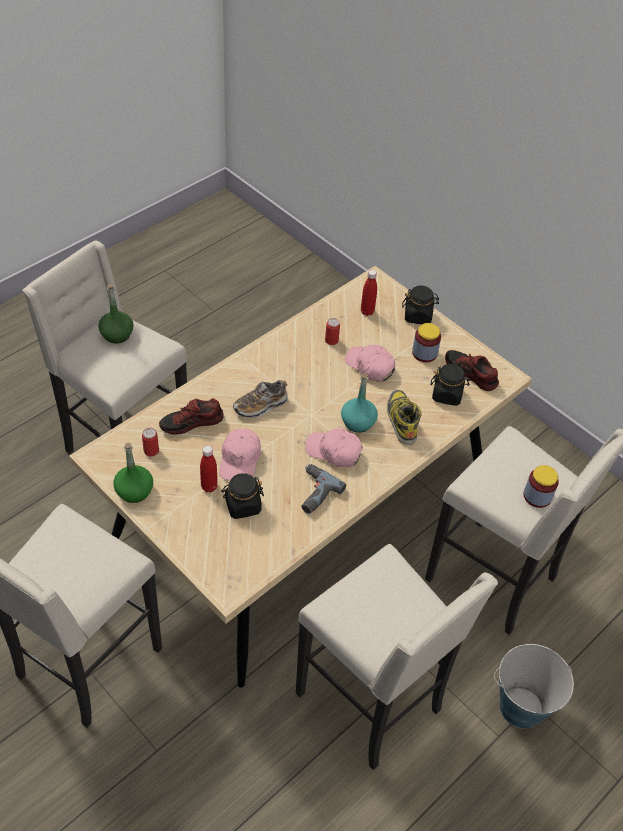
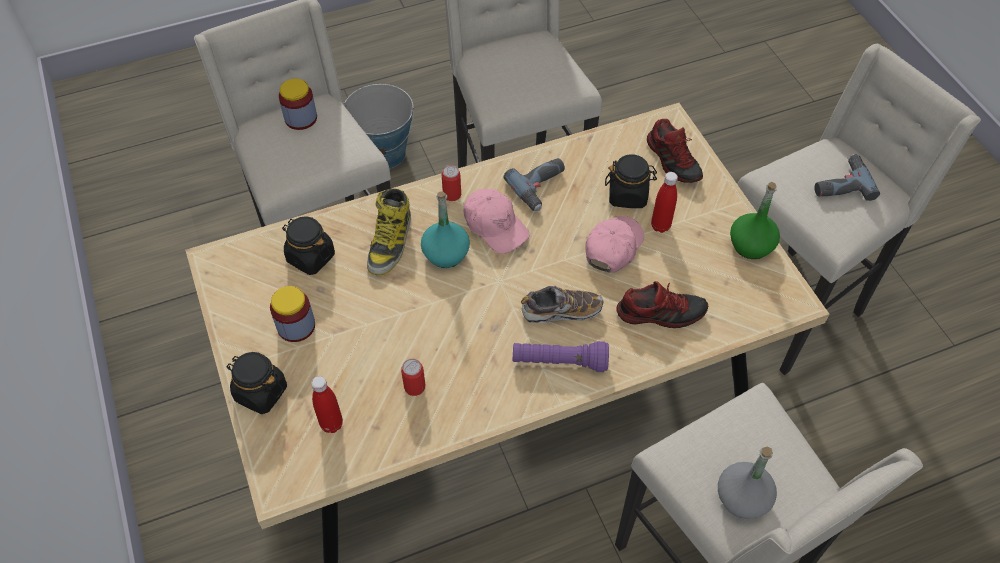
camera: 155 degrees left, 5 degrees up
green bottle [98,284,134,343] -> grey bottle [718,447,777,519]
can [142,428,159,456] -> can moved to [441,165,461,201]
pink cap [345,345,395,382] -> none
shoe [445,350,499,391] -> shoe moved to [647,119,703,183]
none -> purple flashlight [513,341,609,372]
none -> power drill [815,154,880,201]

